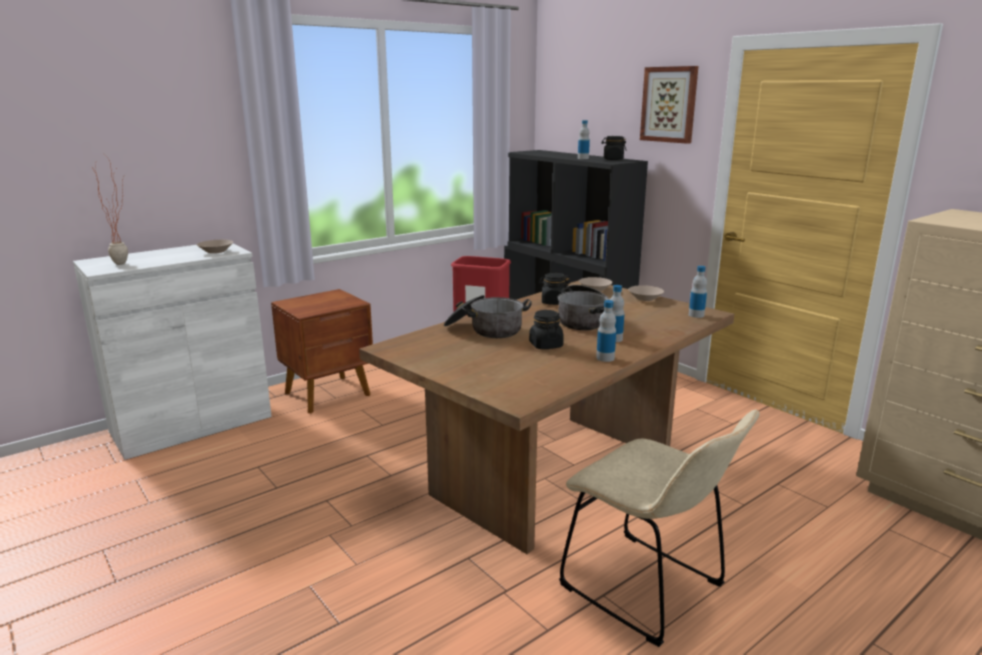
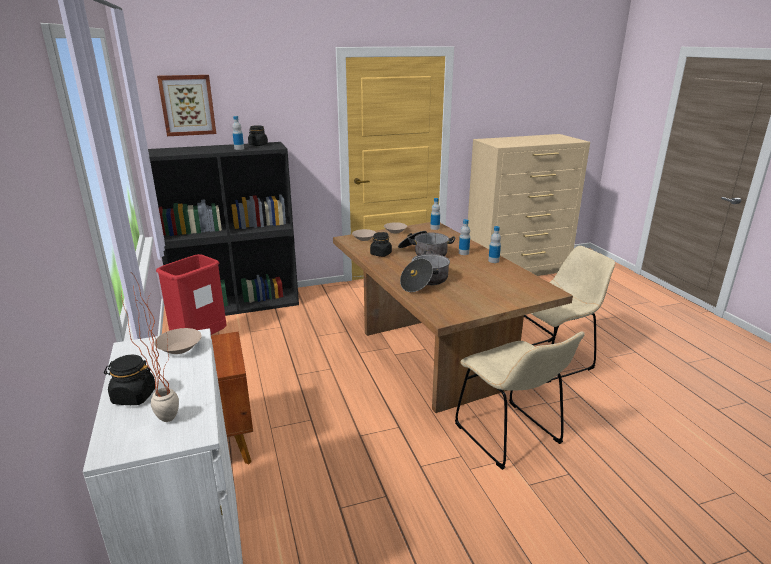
camera: 70 degrees left, 5 degrees up
black jar [529,310,564,349] -> black jar moved to [104,355,155,405]
picture [640,66,698,144] -> picture moved to [157,75,216,136]
none -> beige chair [455,331,585,470]

